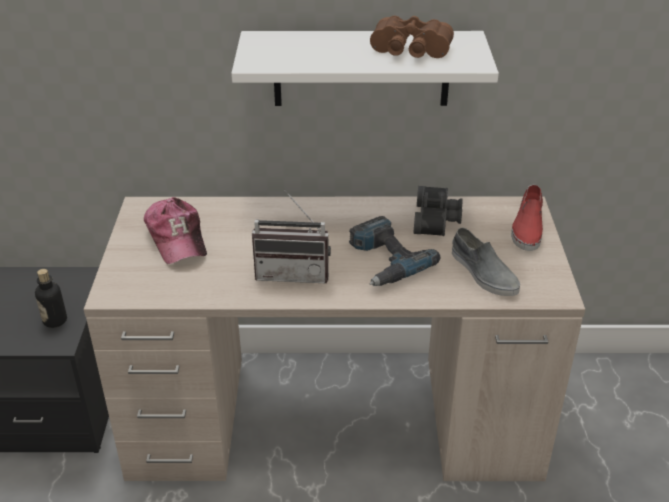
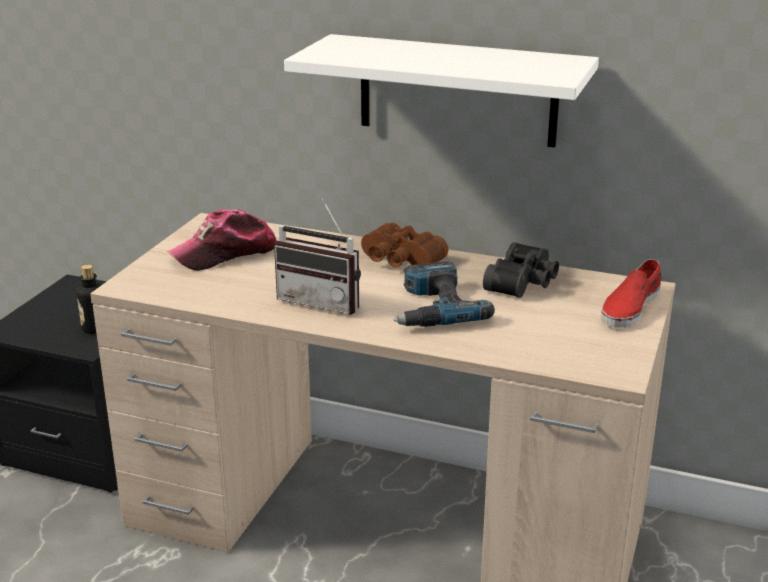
camera: 20 degrees right, 10 degrees down
cap [144,197,207,264] -> cap turned 60 degrees clockwise [168,209,276,271]
brown binoculars [370,16,454,58] -> brown binoculars moved to [361,222,448,267]
grey shoe [452,227,520,296] -> none

